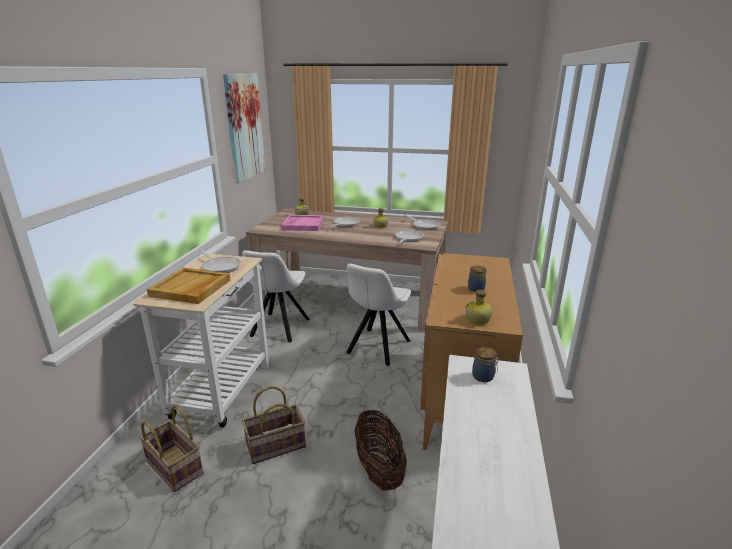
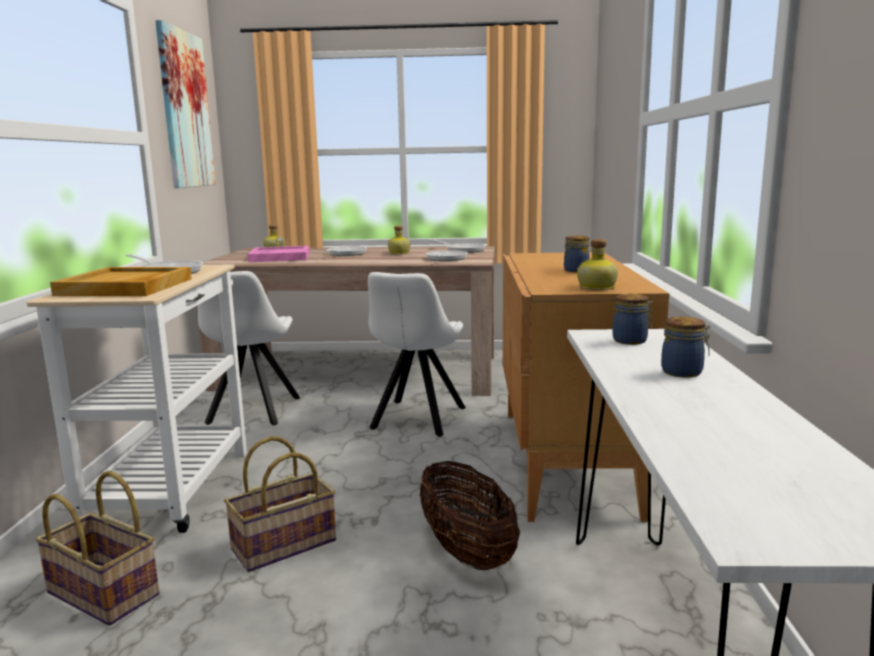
camera: 10 degrees left, 10 degrees down
none -> jar [661,317,711,378]

